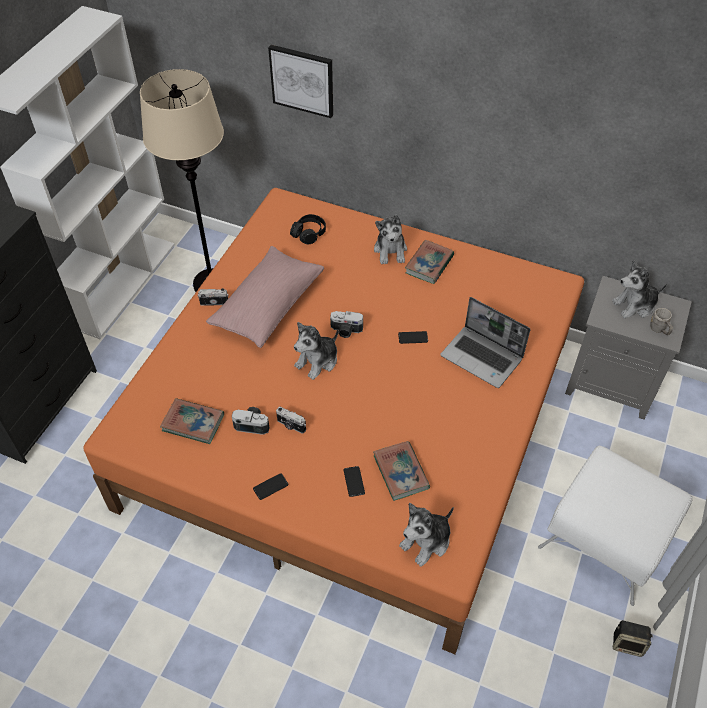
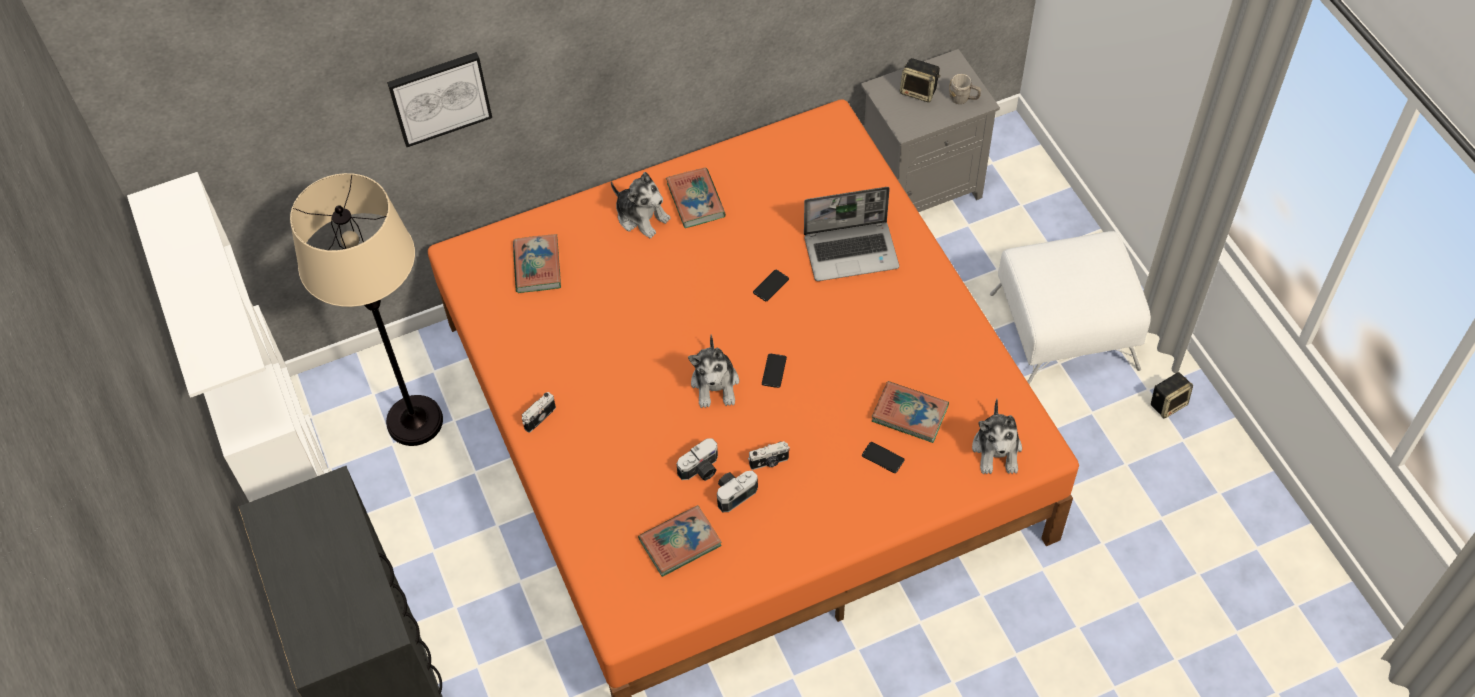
camera: 45 degrees left, 5 degrees up
pink pillow [206,246,324,348] -> none
phone [253,473,288,500] -> phone moved to [762,353,787,388]
black headphones [290,214,326,244] -> book [513,234,561,293]
camera [330,311,363,338] -> camera moved to [677,438,718,481]
plush toy [612,260,667,318] -> speaker [900,58,941,102]

